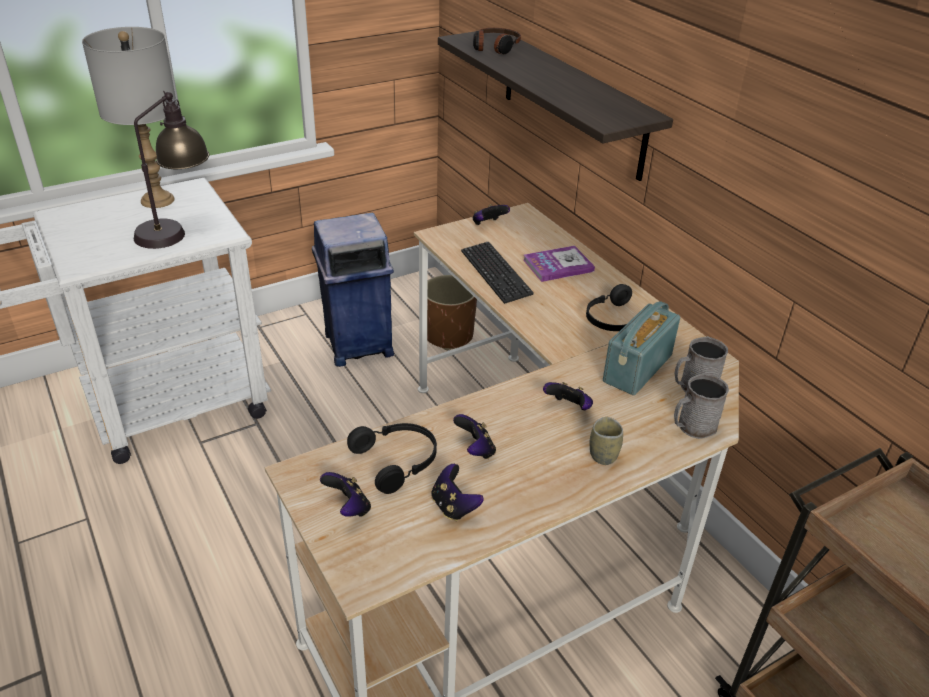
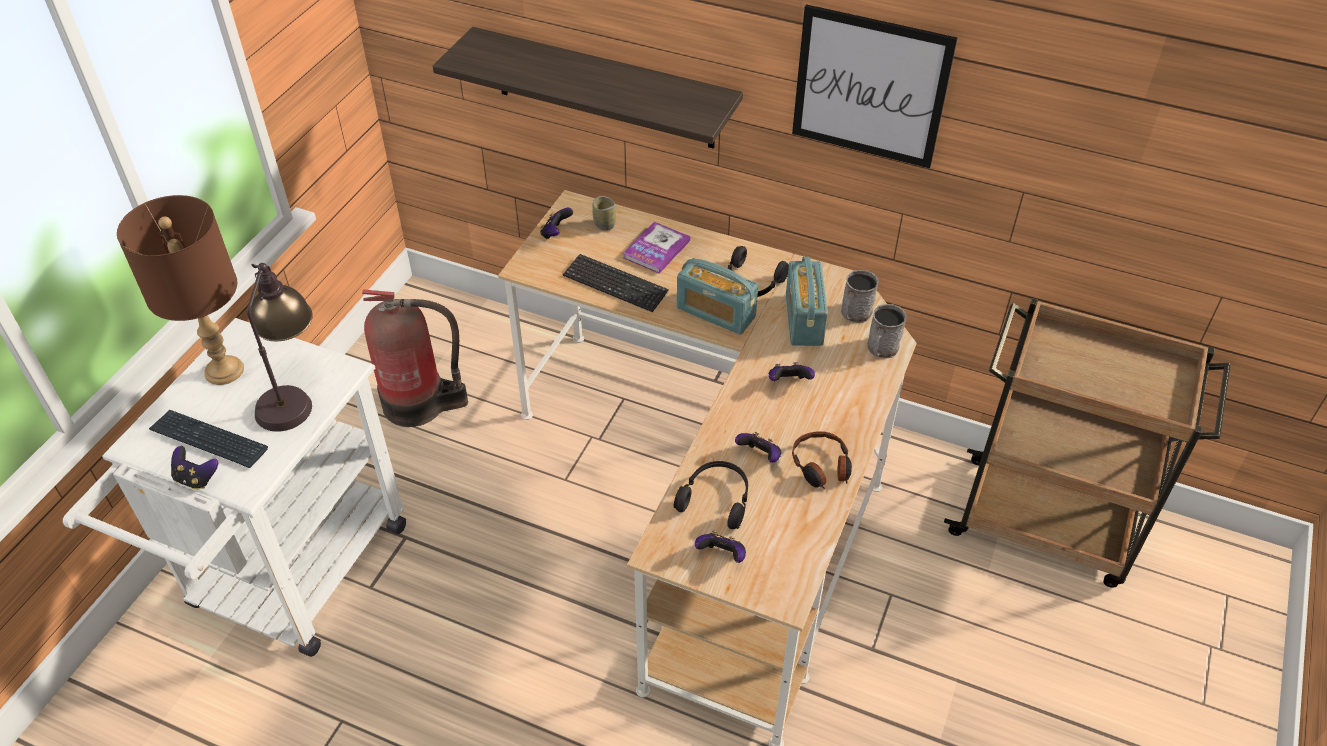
camera: 35 degrees left, 10 degrees up
grey table lamp [82,27,177,208] -> brown table lamp [117,195,244,385]
blue trash can [312,213,394,367] -> fire extinguisher [362,289,468,427]
brown planter [427,275,477,350] -> none
game controller [431,464,484,521] -> game controller moved to [171,446,218,489]
headphones [473,28,521,54] -> headphones moved to [792,431,852,489]
cup [590,417,623,465] -> cup moved to [592,196,616,231]
none -> keyboard [149,409,268,468]
none -> radio [677,258,758,335]
none -> picture [792,4,958,168]

